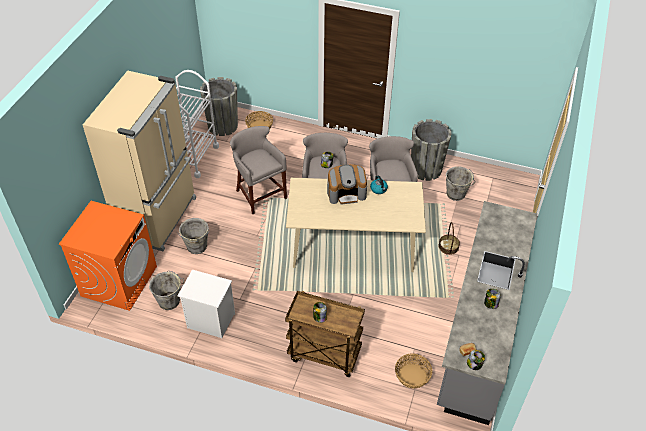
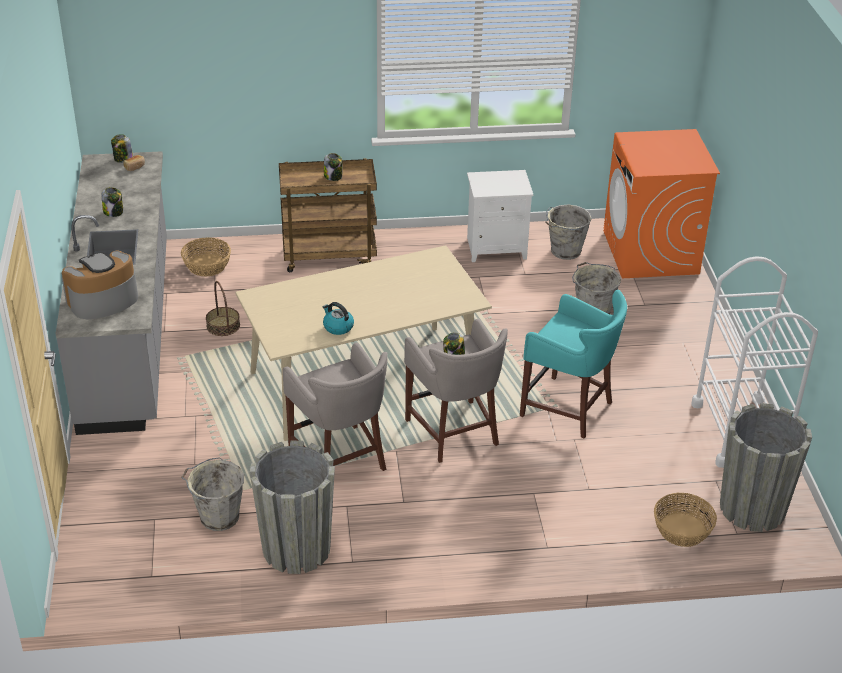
camera: 155 degrees right, 10 degrees down
beige fridge [83,70,196,251] -> none
grey stool [230,126,287,214] -> turquoise stool [520,290,627,439]
coffee machine [327,164,367,205] -> coffee machine moved to [62,251,138,319]
basket [438,222,460,255] -> basket moved to [206,281,240,336]

